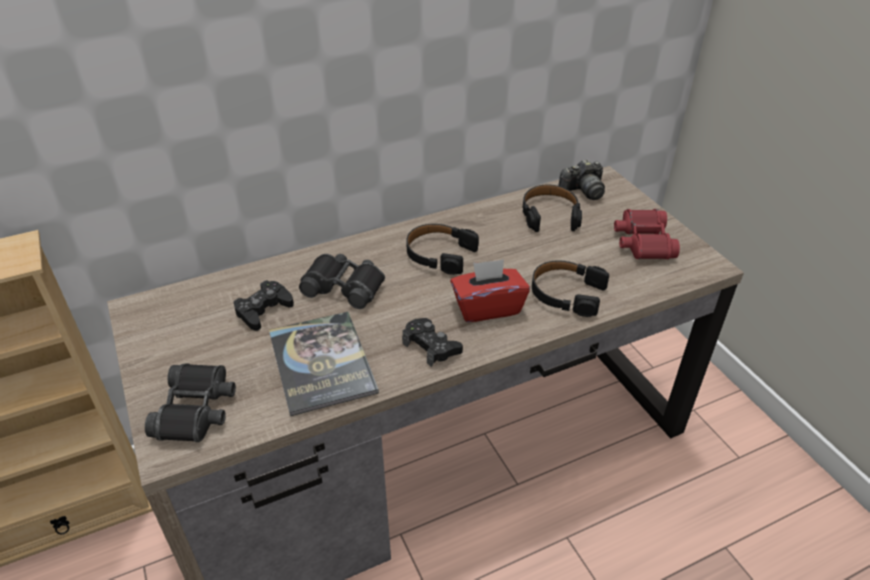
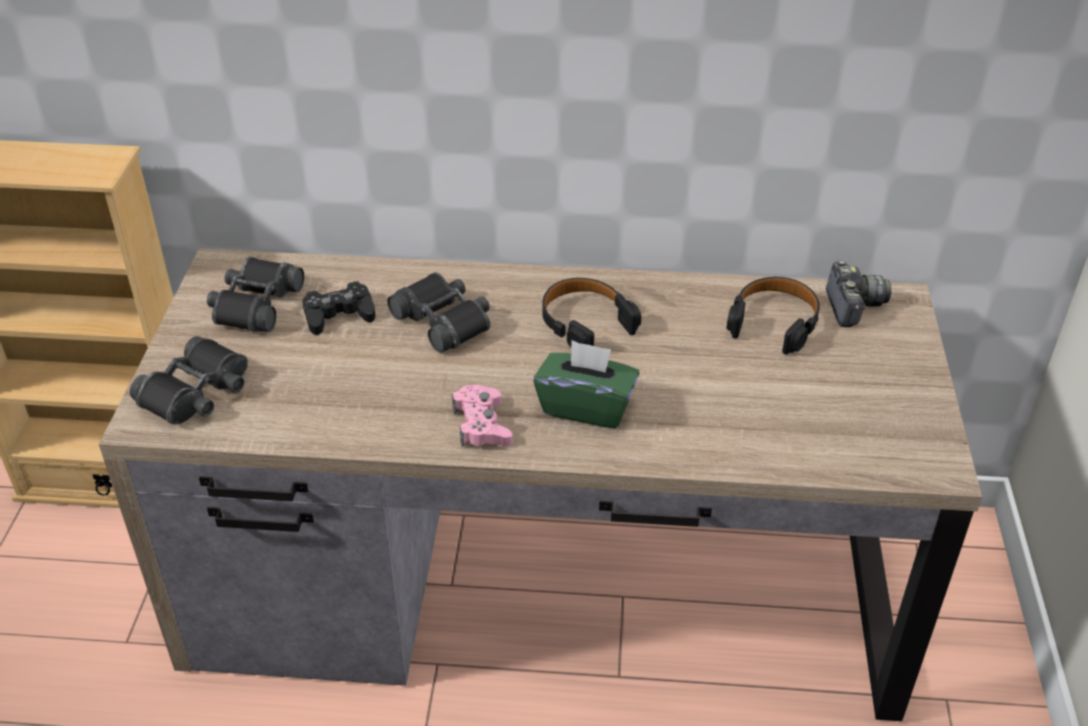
camera: 30 degrees right, 0 degrees up
book [269,311,379,416] -> none
black game controller [402,318,463,367] -> pink game controller [452,385,513,447]
red tissue box [450,259,530,322] -> green tissue box [533,340,640,428]
black headphones [532,260,609,317] -> none
camera [558,159,605,200] -> camera turned 105 degrees counterclockwise [826,260,892,327]
red binoculars [614,209,680,259] -> none
none -> black binoculars [207,257,304,332]

